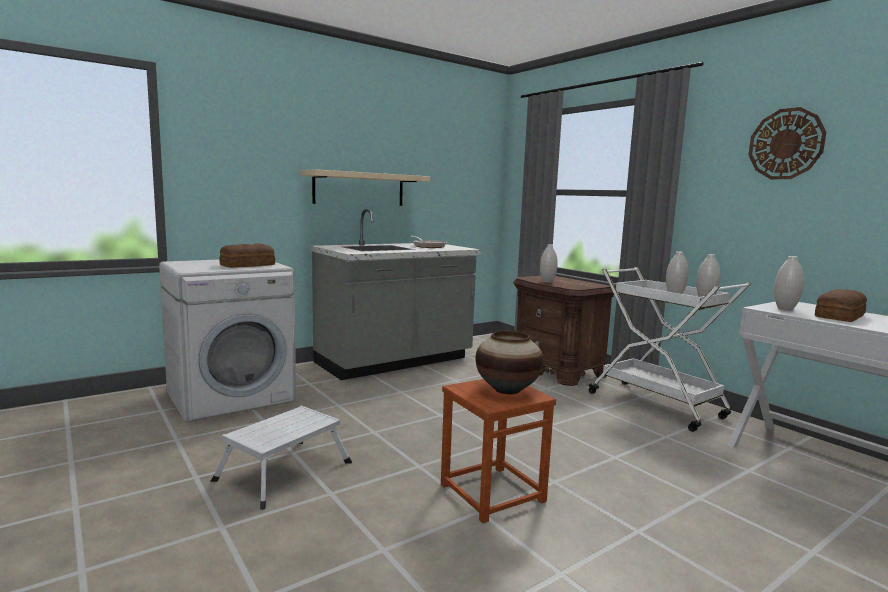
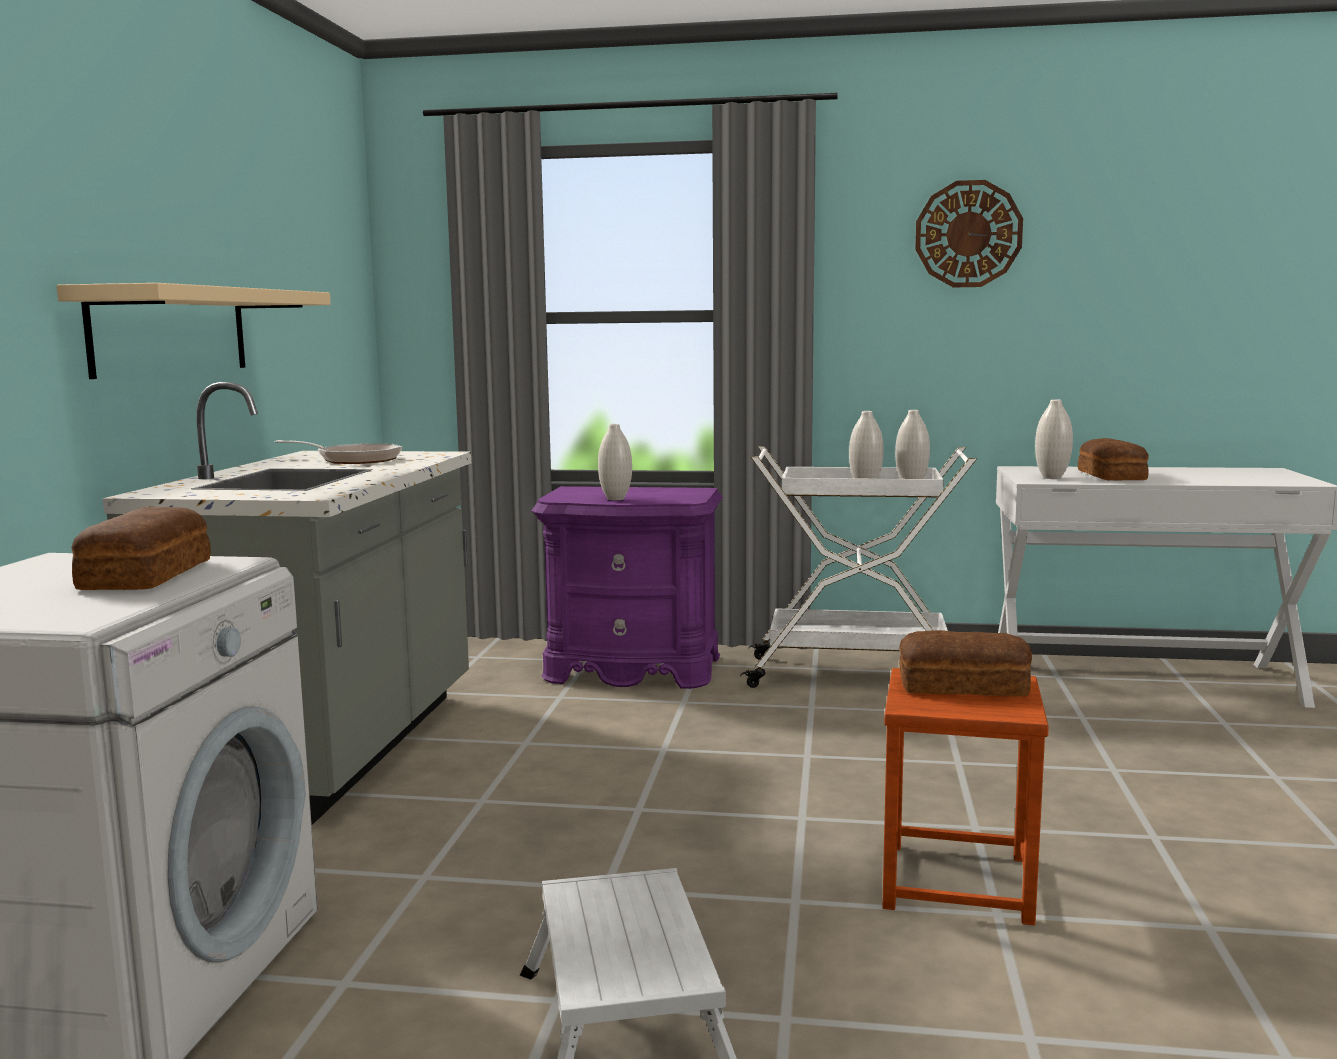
camera: 45 degrees left, 0 degrees up
vase [475,331,543,395] -> bread [899,630,1032,697]
brown nightstand [513,275,614,386] -> purple nightstand [531,486,723,689]

